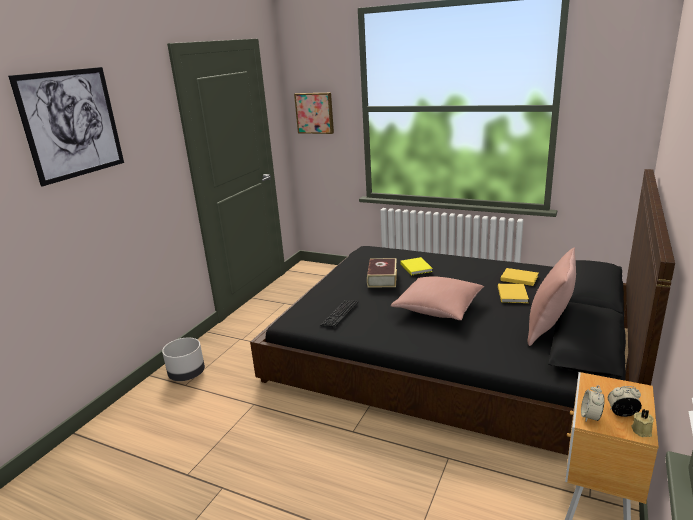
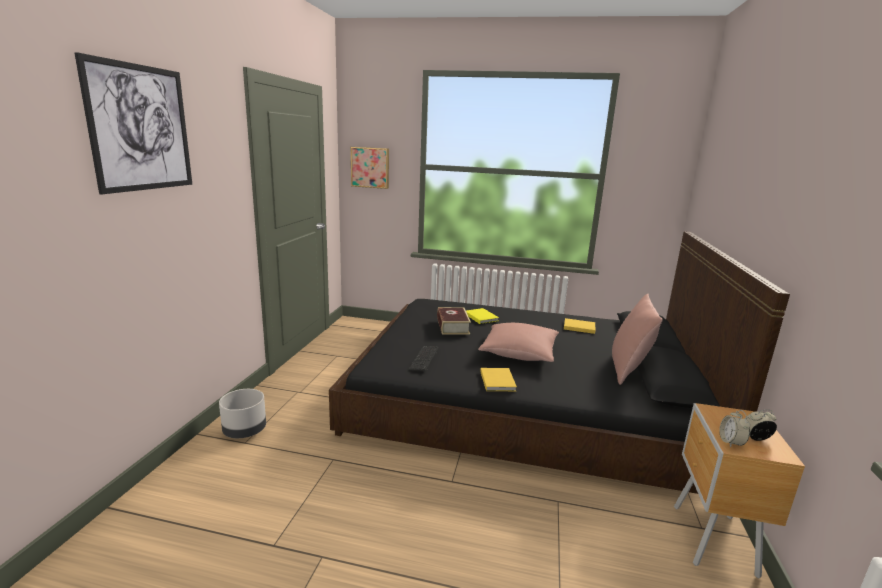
camera: 15 degrees left, 5 degrees down
yellow book [498,284,529,303] -> yellow book moved to [480,368,517,391]
beige candle [632,409,654,437] -> none

